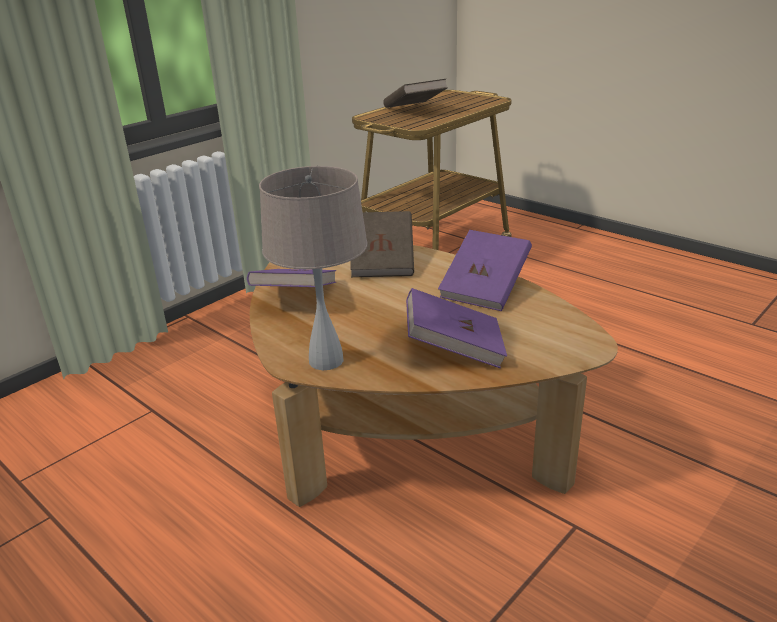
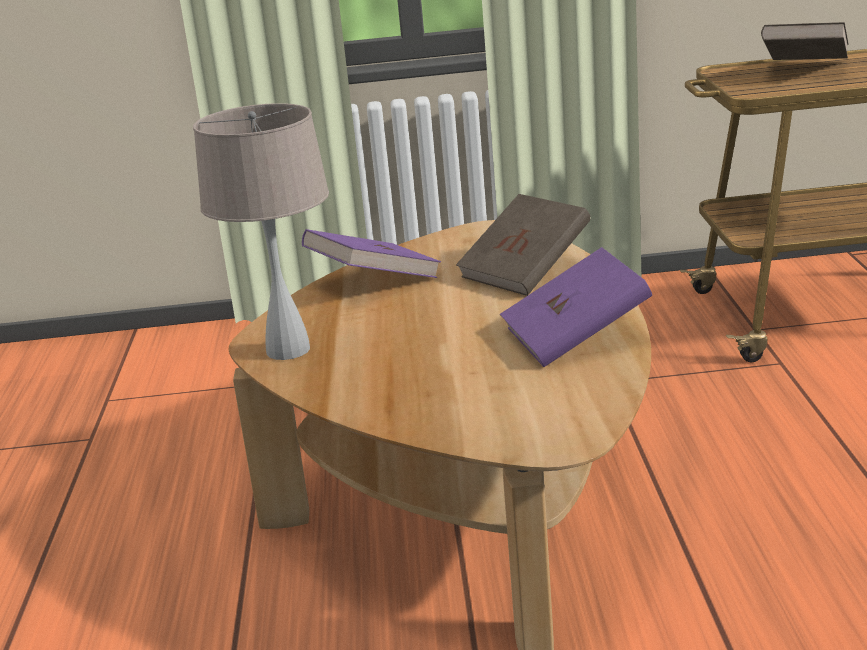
camera: 45 degrees right, 5 degrees down
purple book [406,288,507,368] -> none

